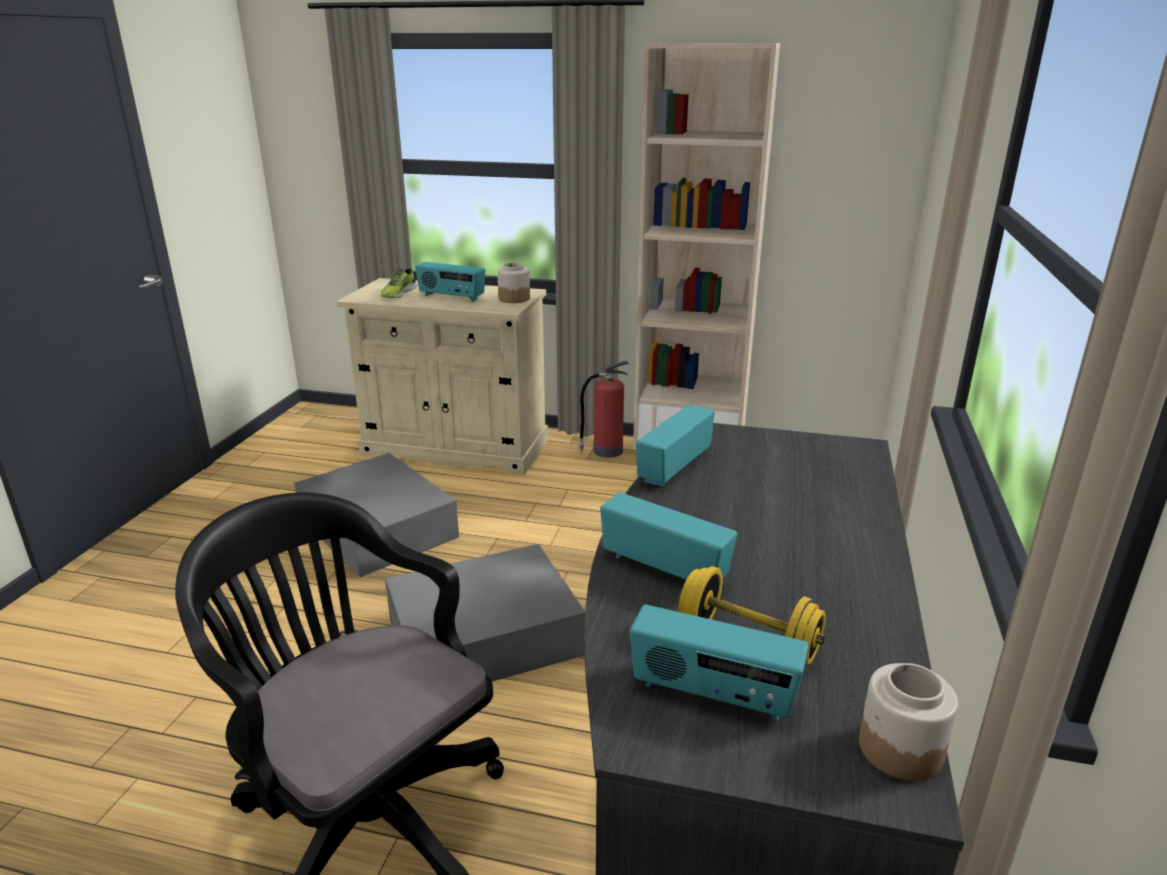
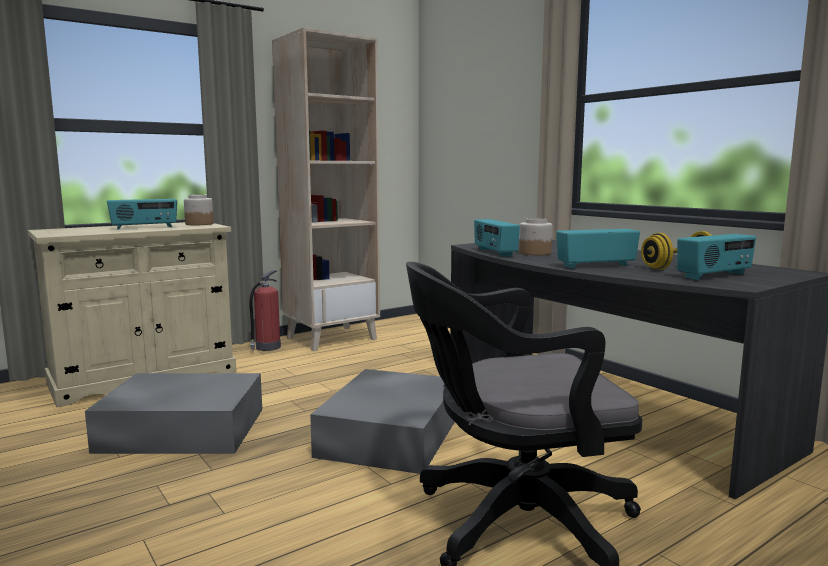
camera: 50 degrees left, 15 degrees down
shoe [381,268,417,298] -> none
jar [859,663,958,781] -> jar moved to [519,218,552,255]

